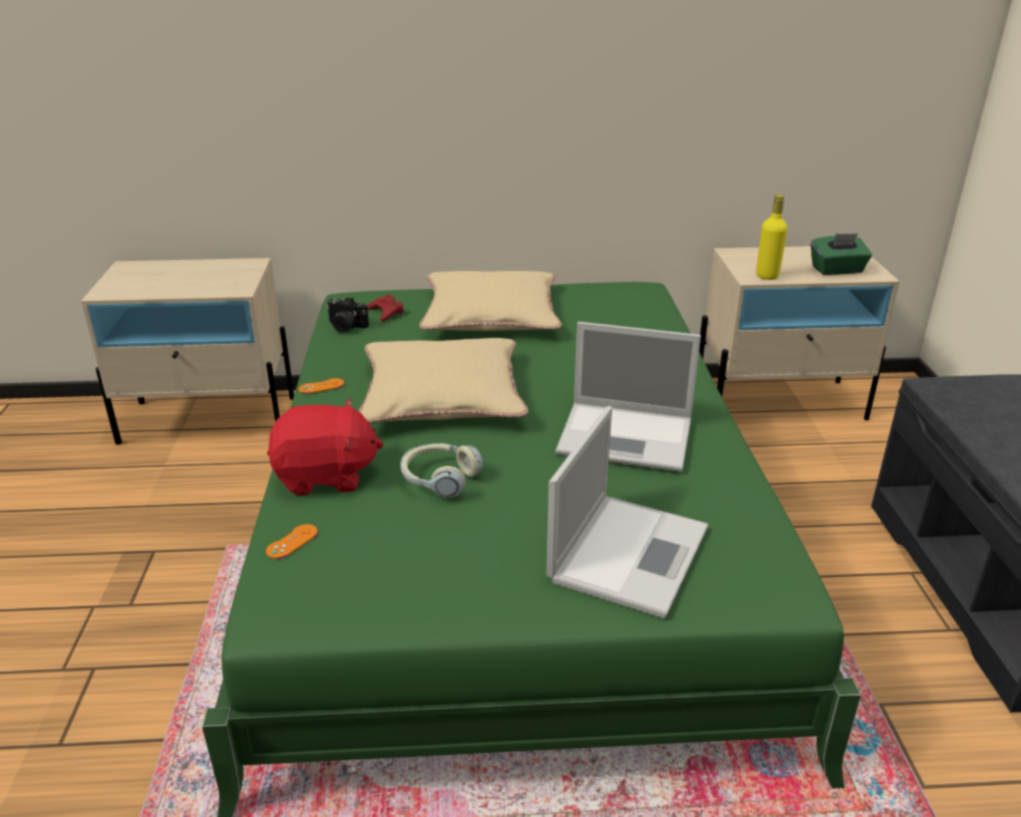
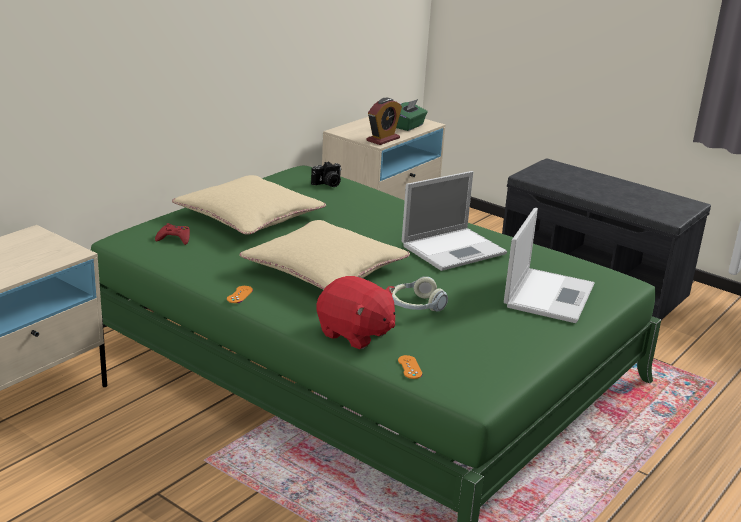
camera: 50 degrees left, 5 degrees down
red plush toy [267,399,383,496] -> red plush toy turned 90 degrees clockwise [317,276,395,349]
camera [327,297,369,333] -> camera moved to [311,162,342,187]
laptop [546,406,709,618] -> laptop turned 45 degrees clockwise [504,208,595,323]
yellow bottle [756,194,788,280] -> alarm clock [366,98,402,145]

